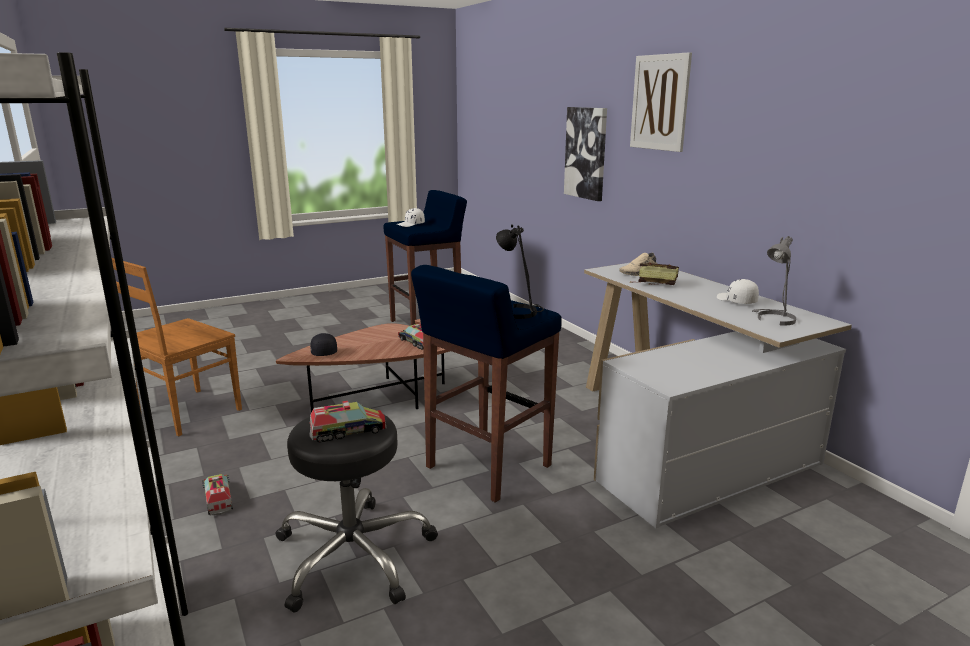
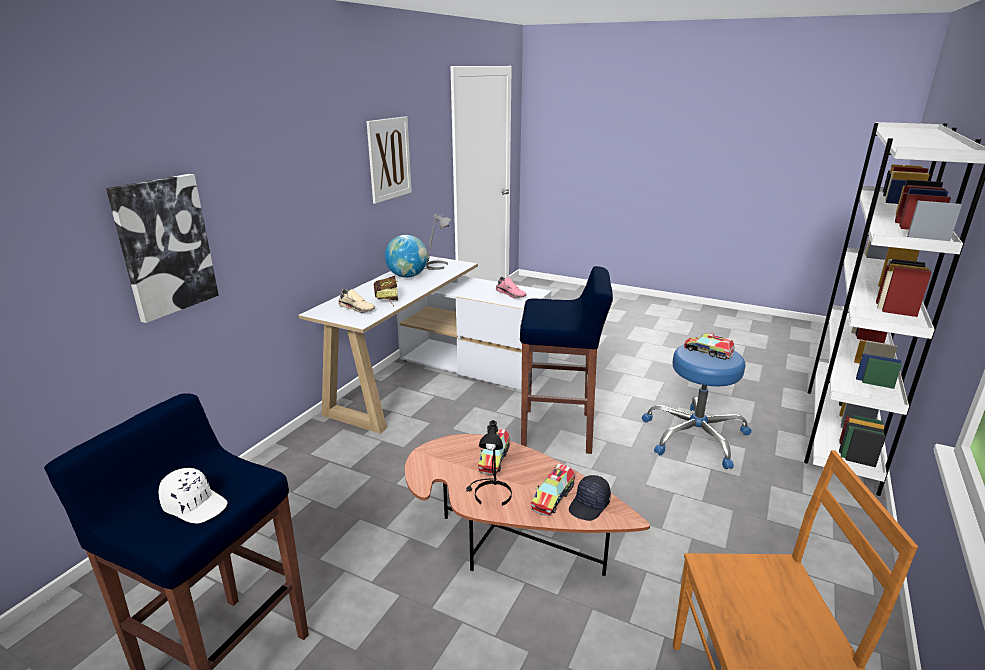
camera: 125 degrees left, 5 degrees up
toy truck [202,474,233,515] -> toy truck moved to [531,463,575,516]
black stool [276,415,438,612] -> blue stool [642,344,752,469]
black table lamp [496,224,544,319] -> black table lamp moved to [466,420,512,506]
picture [630,52,692,152] -> picture moved to [367,116,412,204]
white cap [717,279,759,304] -> globe [385,235,428,278]
none -> pink shoe [496,277,526,298]

